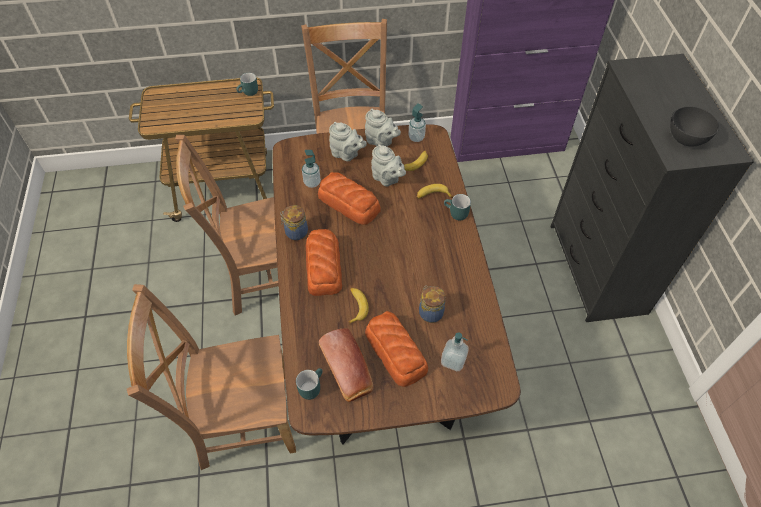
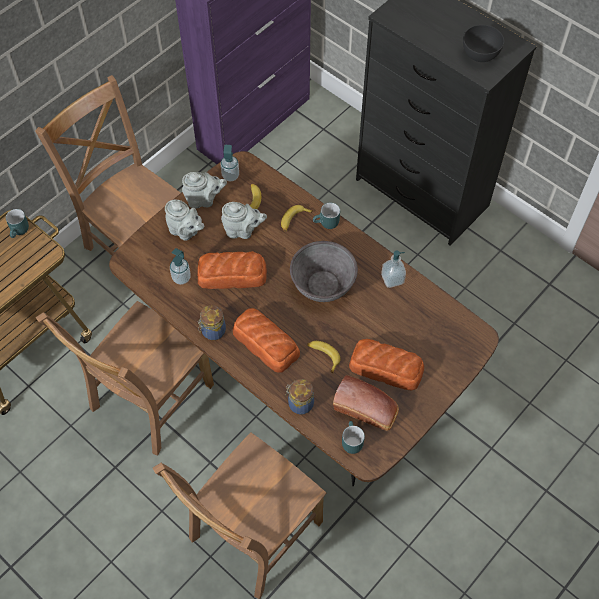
camera: 40 degrees left, 5 degrees up
grey teapot [329,122,367,161] -> grey teapot turned 45 degrees clockwise [165,200,204,240]
jar [419,285,445,323] -> jar moved to [286,379,314,415]
soap dispenser [441,332,469,371] -> soap dispenser moved to [381,250,406,288]
none -> grey bowl [290,241,358,302]

